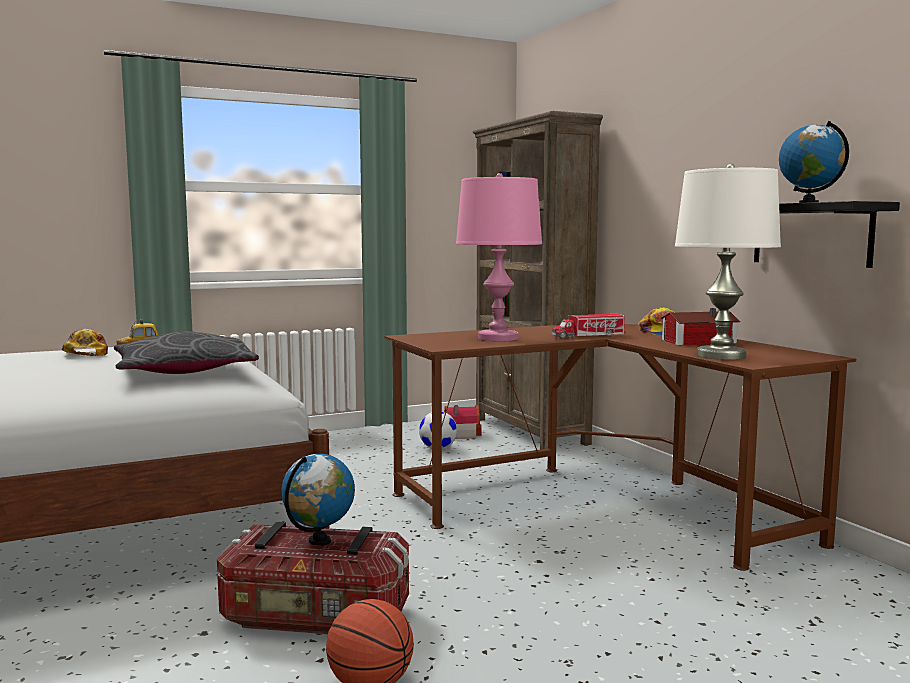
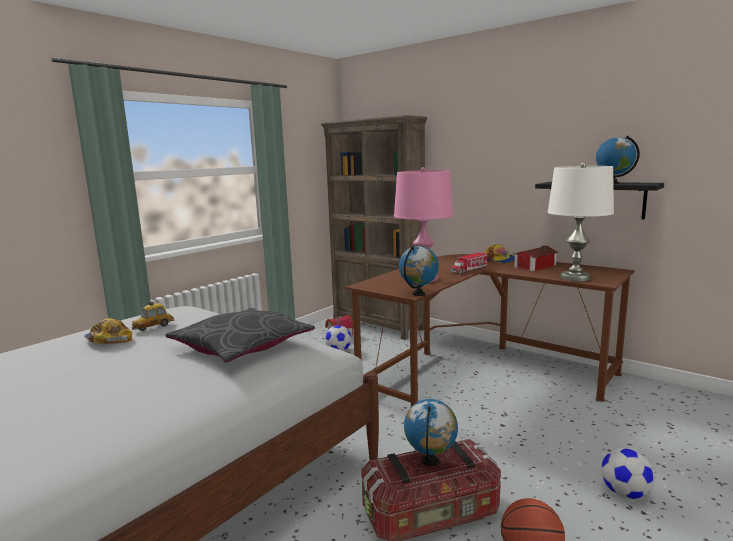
camera: 25 degrees left, 5 degrees up
none -> globe [399,246,439,296]
none -> football [601,448,655,499]

